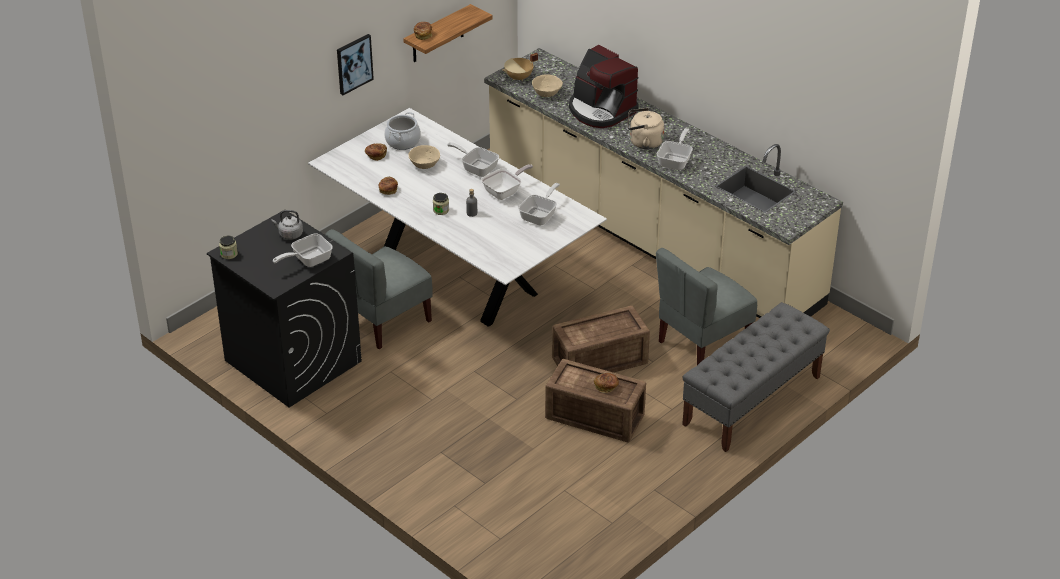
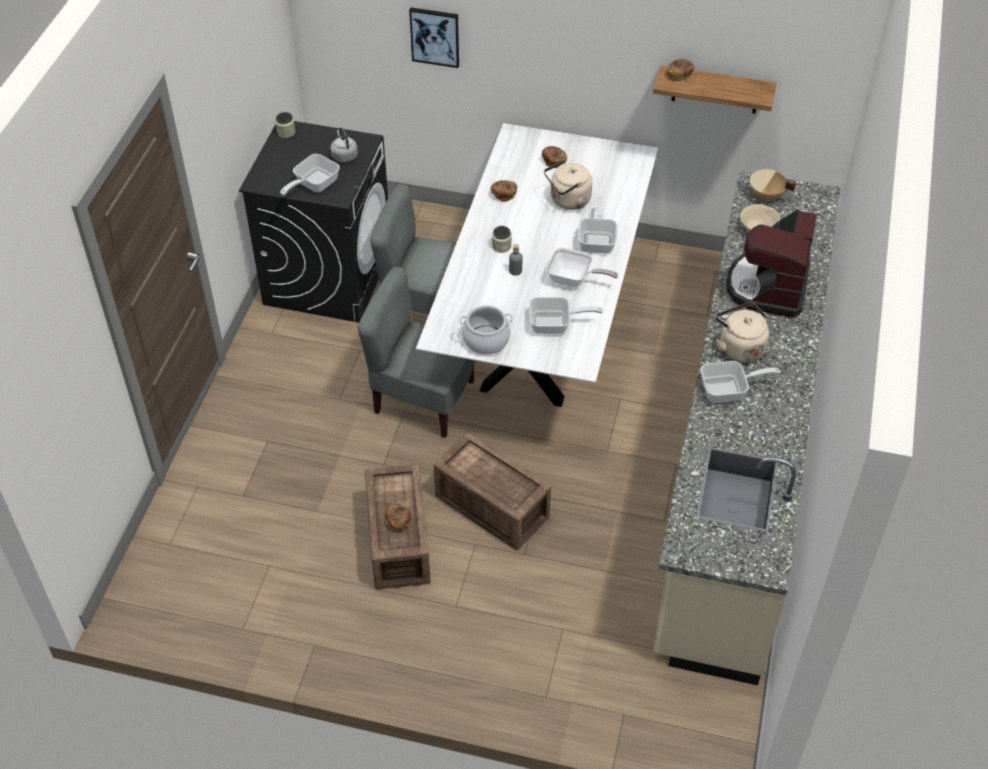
camera: 60 degrees right, 10 degrees up
frying pan [273,233,333,267] -> frying pan turned 75 degrees counterclockwise [280,154,340,195]
picture [337,34,374,95] -> picture moved to [409,7,459,68]
cooking pot [384,112,421,150] -> cooking pot moved to [459,305,513,355]
beige bowl [408,145,440,169] -> beige kettle [544,160,592,210]
grey chair [656,248,757,365] -> grey chair moved to [357,266,475,438]
grey bench [682,302,830,452] -> none

